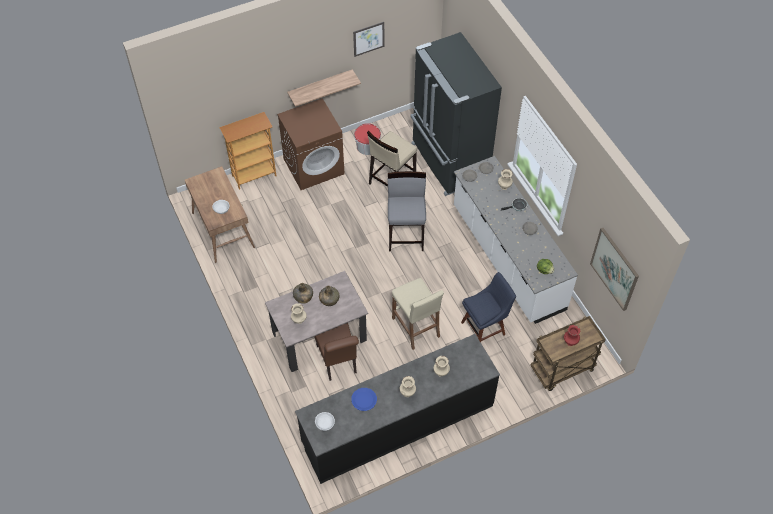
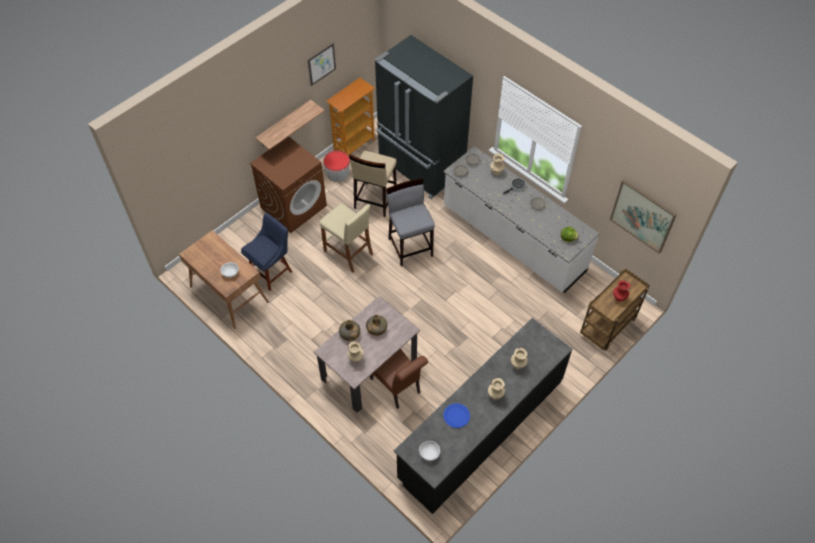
camera: 20 degrees left, 0 degrees up
bookcase [219,112,276,190] -> bookcase moved to [326,78,375,155]
beige stool [392,278,444,350] -> beige stool moved to [320,203,373,272]
blue chair [461,272,516,342] -> blue chair moved to [241,213,292,291]

